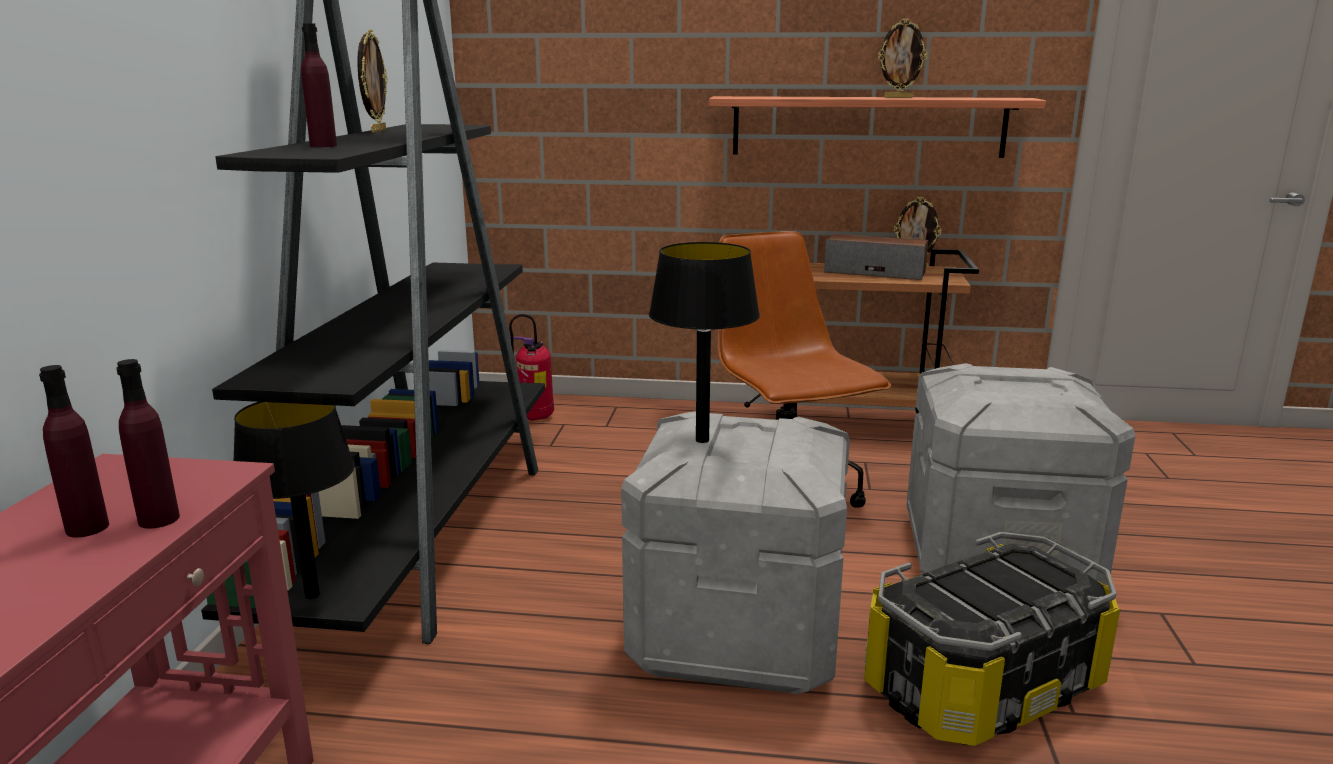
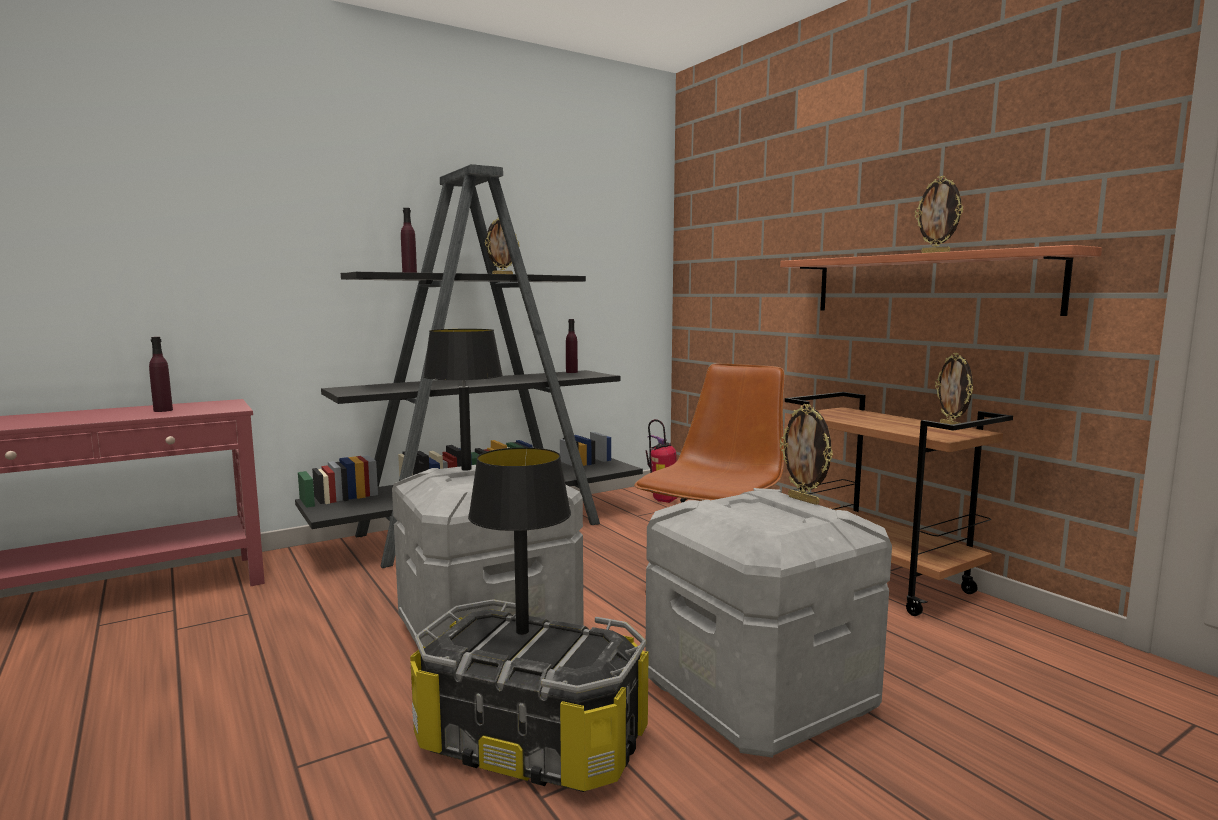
camera: 50 degrees right, 10 degrees down
purple bottle [116,359,180,529] -> purple bottle moved to [566,319,578,373]
black table lamp [234,401,355,599] -> black table lamp moved to [468,447,571,635]
speaker [824,234,928,280] -> none
none -> picture frame [780,404,833,505]

